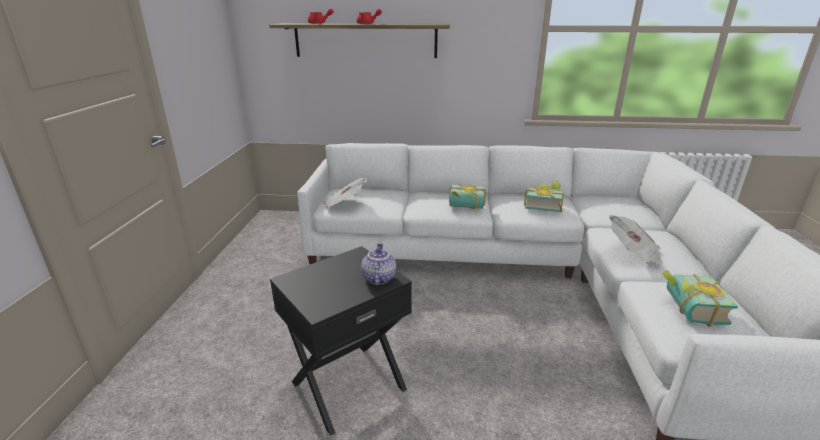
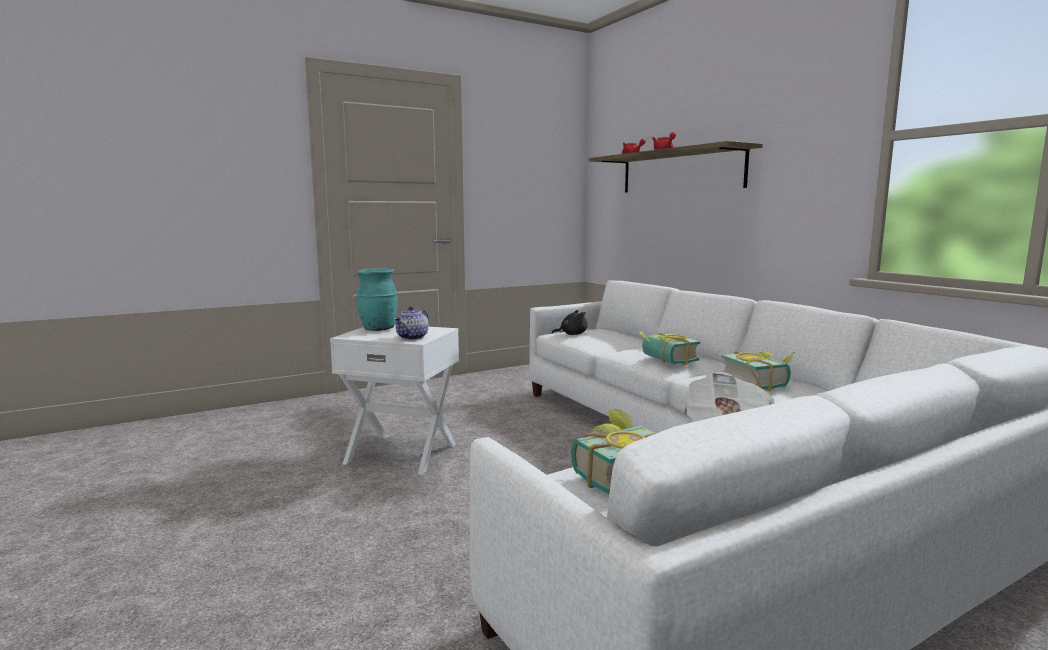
camera: 55 degrees right, 15 degrees down
black side table [270,246,412,435] -> white side table [330,325,459,475]
newspaper [323,178,367,208] -> black plush toy [552,310,587,335]
teapot [361,243,396,285] -> teapot turned 150 degrees clockwise [394,306,429,340]
none -> turquoise vase [356,268,398,331]

